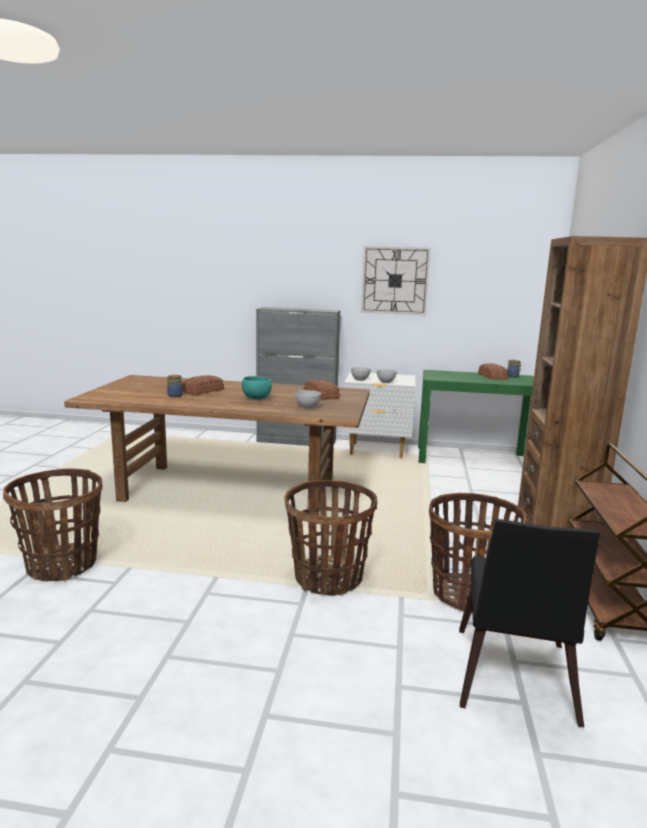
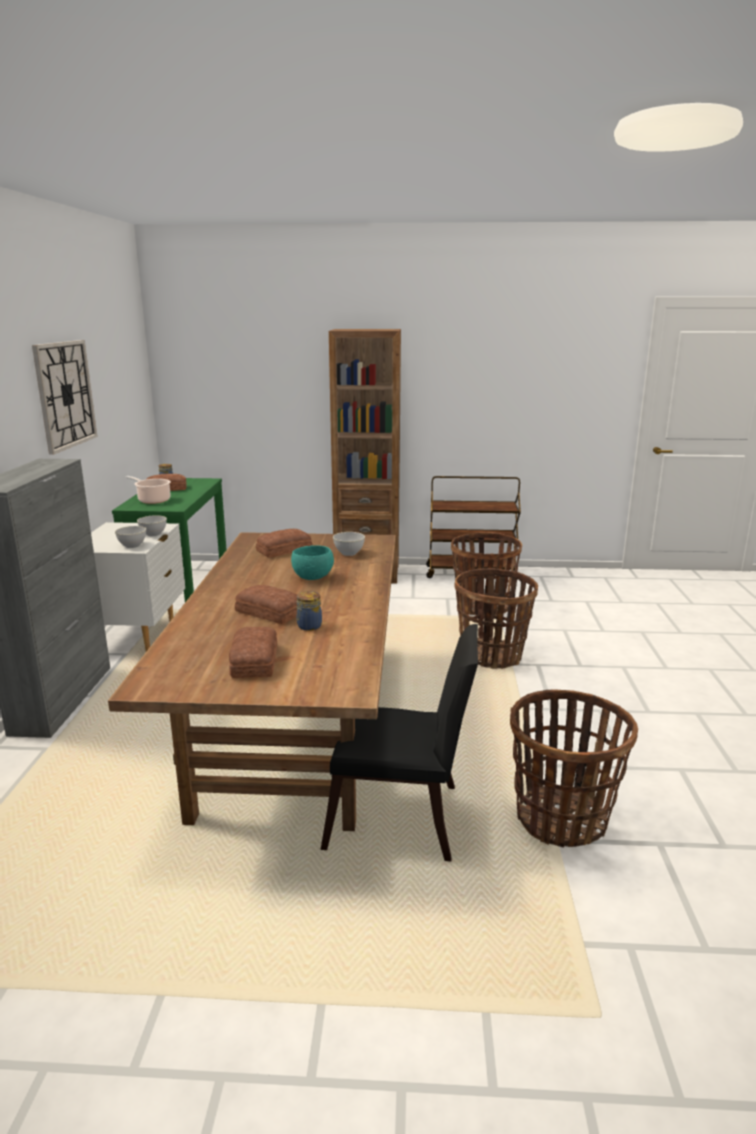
camera: 95 degrees left, 5 degrees up
black chair [459,519,600,727] -> black chair moved to [320,624,478,861]
none -> cooking pot [125,476,171,504]
none -> bread [229,627,277,678]

